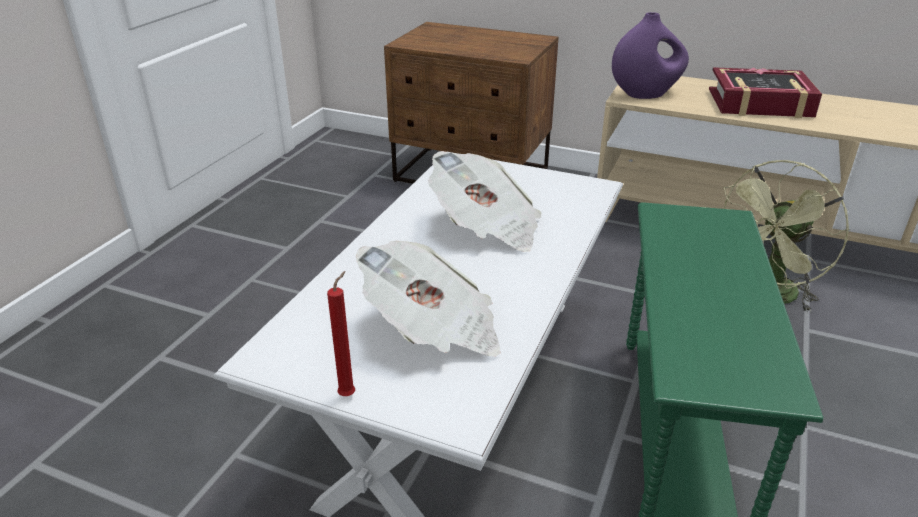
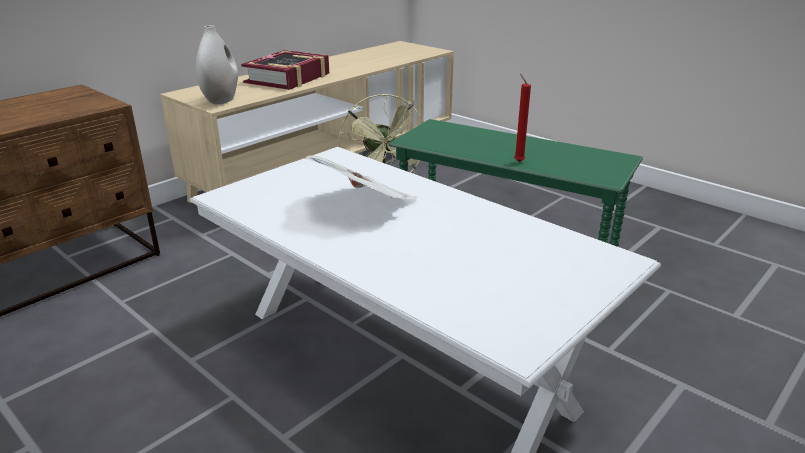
camera: 70 degrees left, 5 degrees down
red candle [327,271,355,396] -> red candle moved to [514,74,531,162]
newspaper [356,241,501,356] -> none
purple vase [612,12,689,99] -> white vase [195,25,238,104]

